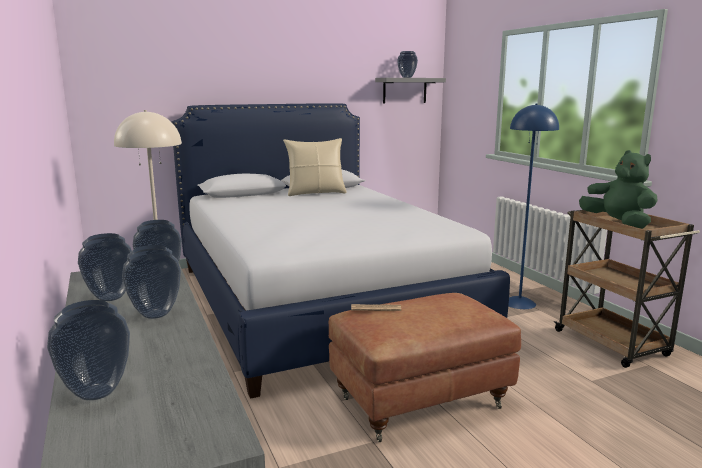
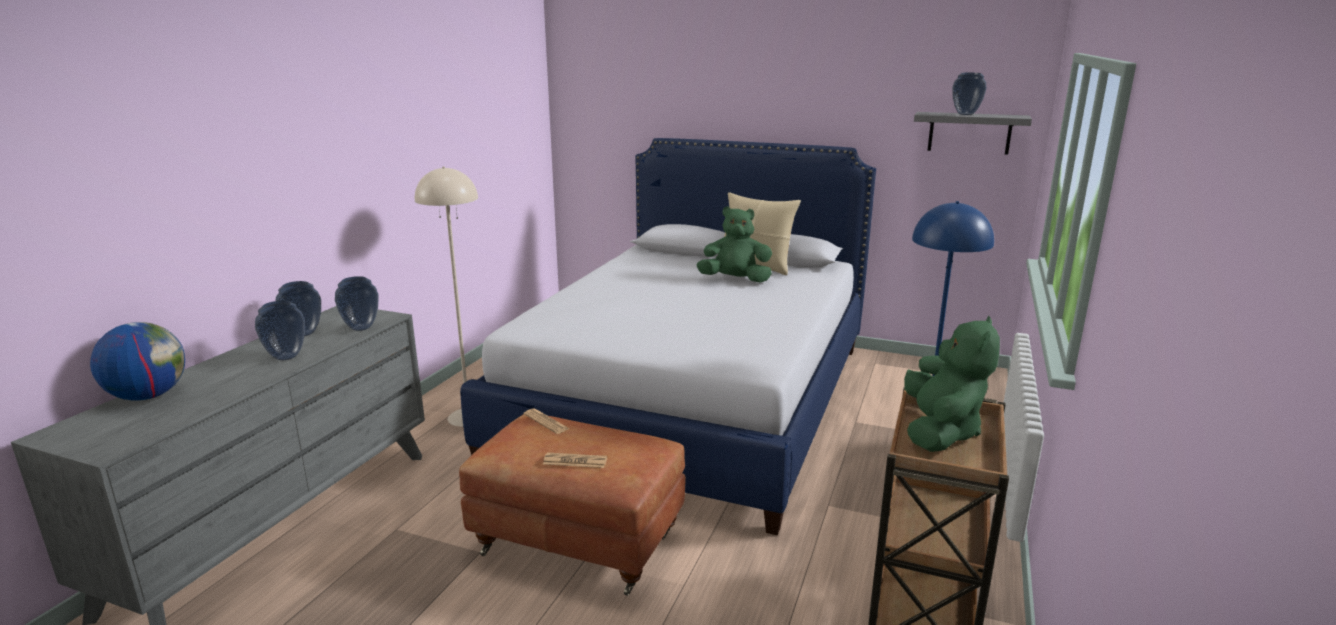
camera: 45 degrees right, 5 degrees up
vase [47,300,130,400] -> globe [90,322,185,401]
none -> newspaper [543,452,607,468]
none -> green plush toy [696,206,772,283]

